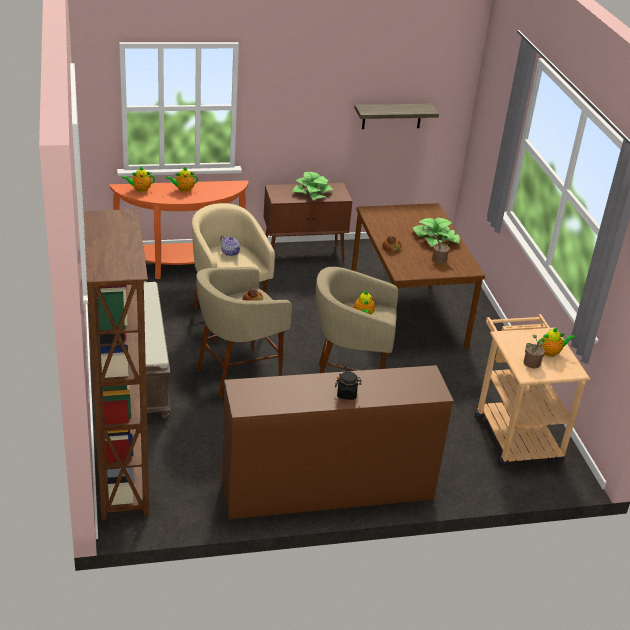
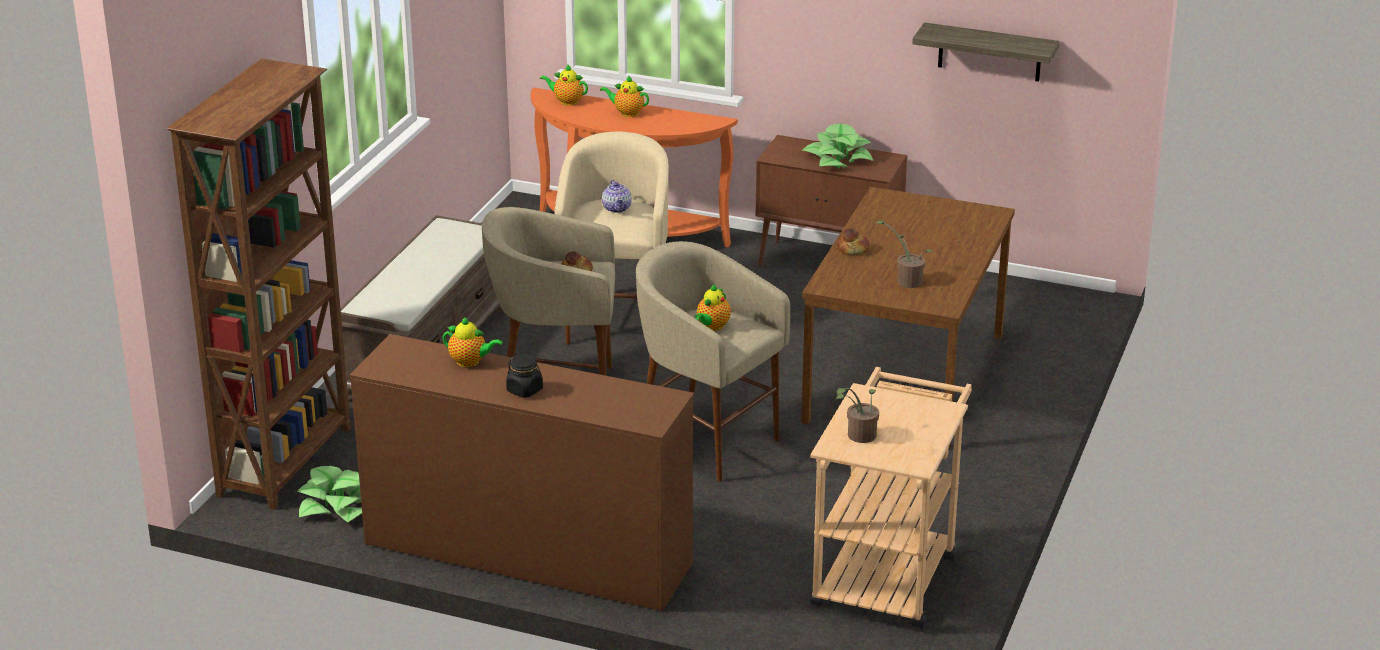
camera: 35 degrees right, 5 degrees down
potted plant [413,218,460,247] -> potted plant moved to [297,466,362,523]
teapot [538,327,575,357] -> teapot moved to [443,317,502,367]

